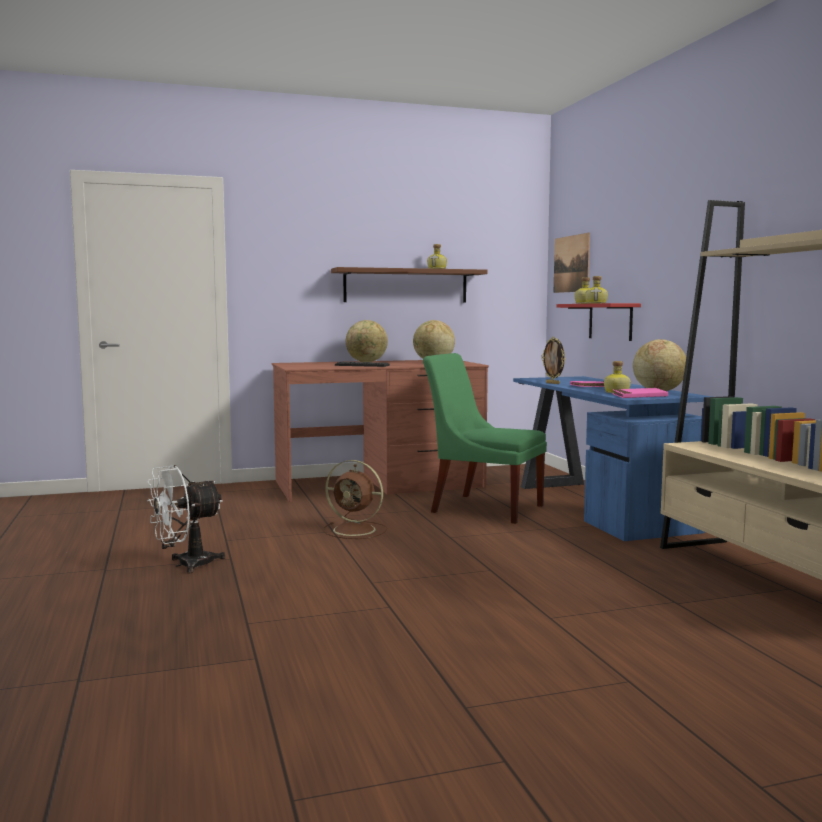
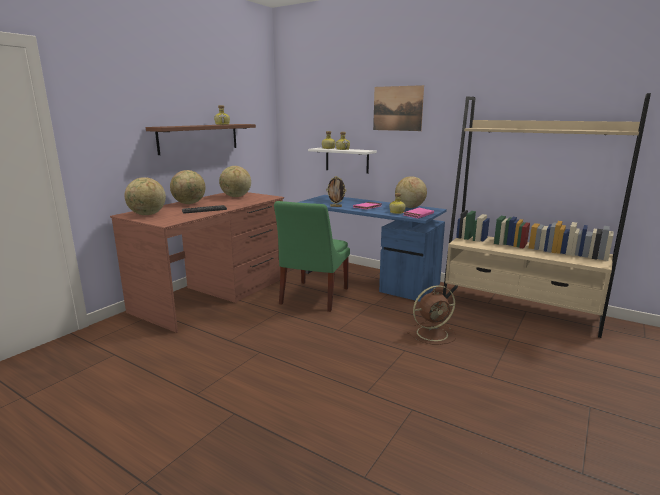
camera: 40 degrees left, 10 degrees up
white fan [147,465,225,574] -> none
brown fan [323,460,387,539] -> brown fan moved to [407,285,457,345]
green chair [423,353,547,524] -> green chair turned 60 degrees counterclockwise [274,201,350,312]
picture [554,232,590,293] -> picture moved to [373,85,424,131]
red shelf [556,303,641,341] -> white shelf [308,148,377,174]
none -> globe [125,177,166,215]

